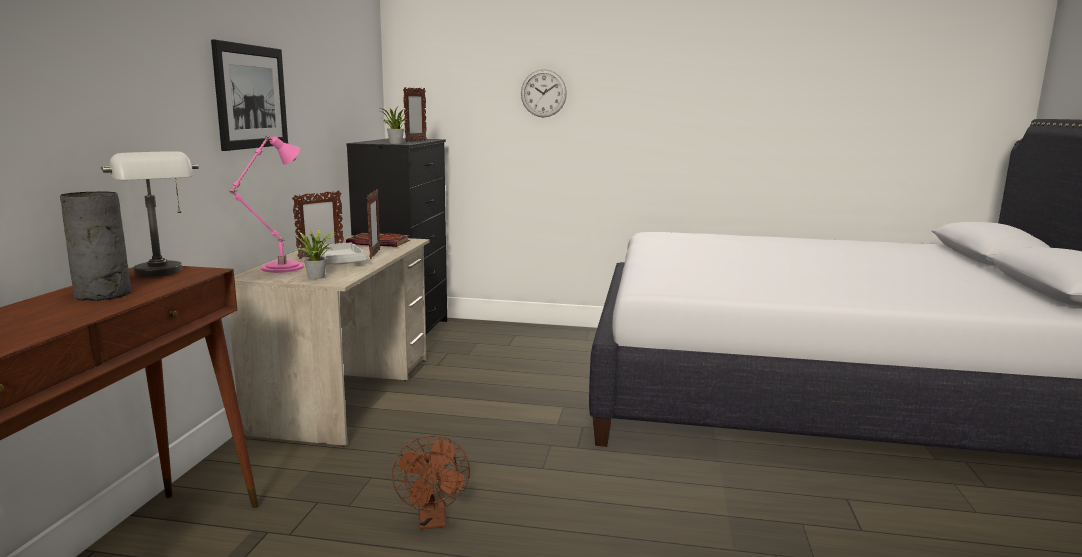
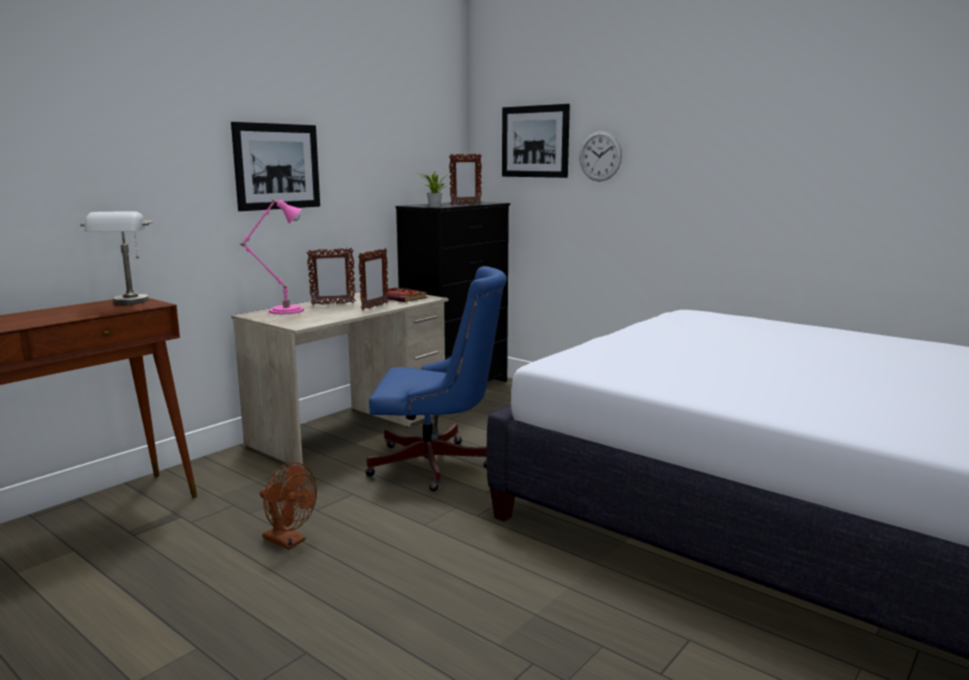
camera: 30 degrees right, 0 degrees up
grey vase [60,191,131,301] -> none
potted plant [295,228,335,279] -> none
grey tray [318,242,367,265] -> none
brown fan [392,435,470,530] -> brown fan turned 75 degrees counterclockwise [260,462,317,549]
none -> blue office chair [365,266,507,491]
none -> picture [502,104,570,178]

